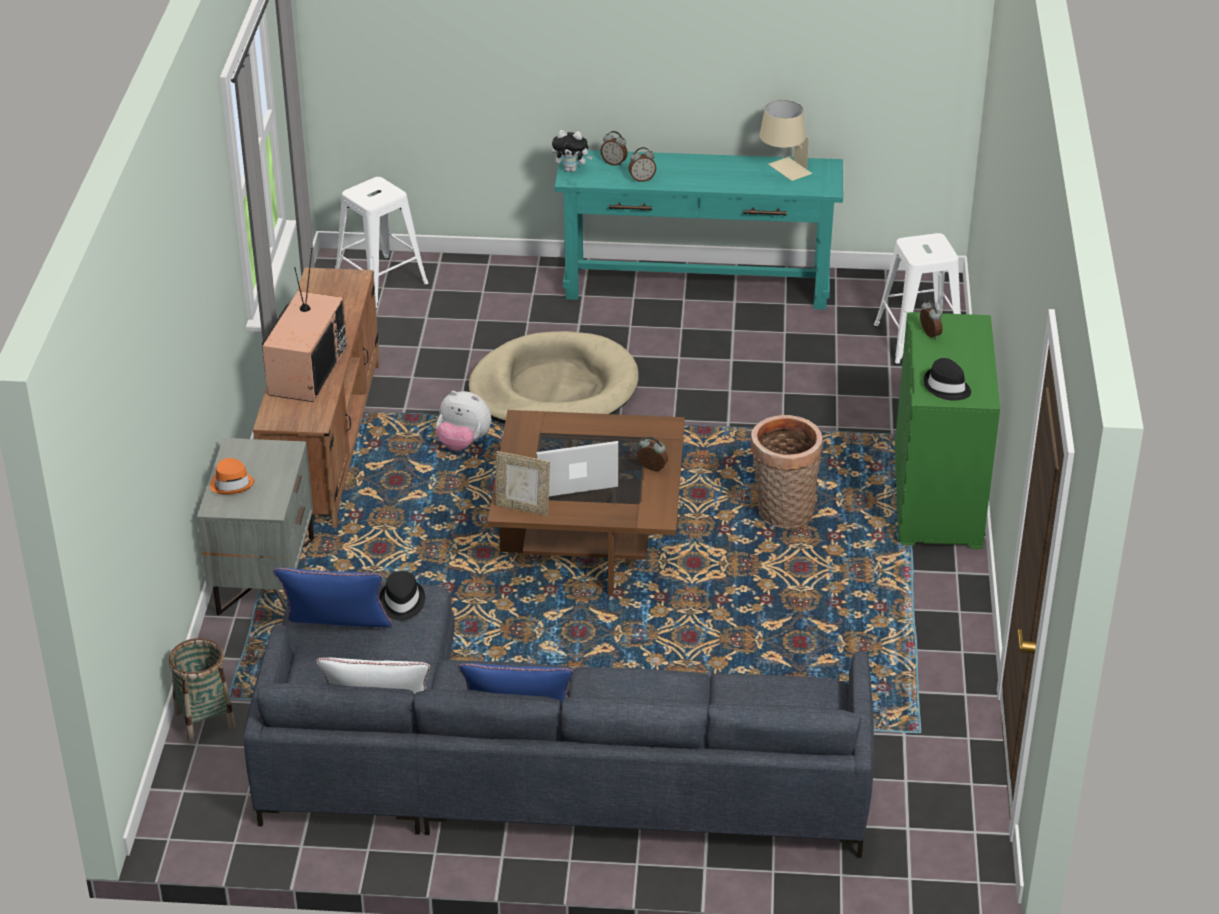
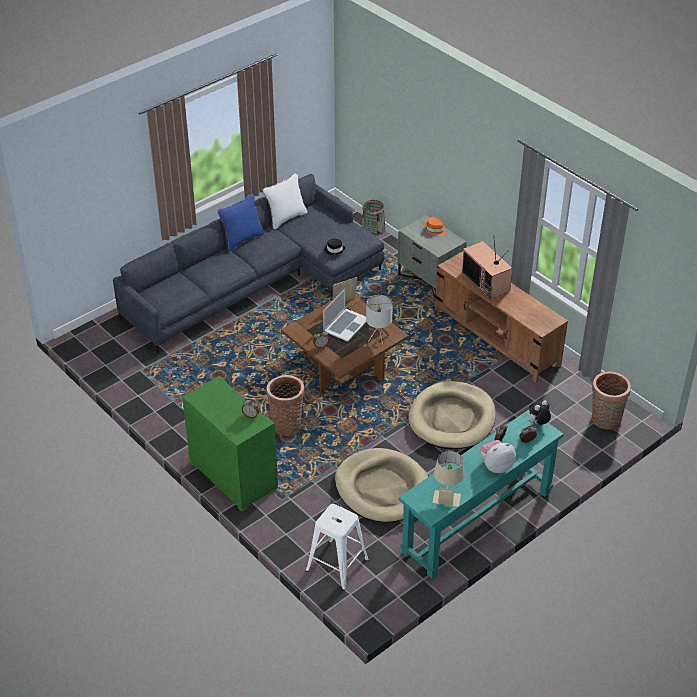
camera: 135 degrees right, 5 degrees up
blue pillow [273,568,393,628] -> none
white stool [335,177,429,309] -> basket [592,371,631,430]
plush toy [436,391,491,451] -> plush toy moved to [480,440,516,473]
black hat [924,358,971,401] -> none
none -> beige dog bed [335,448,428,523]
none -> table lamp [366,295,393,346]

